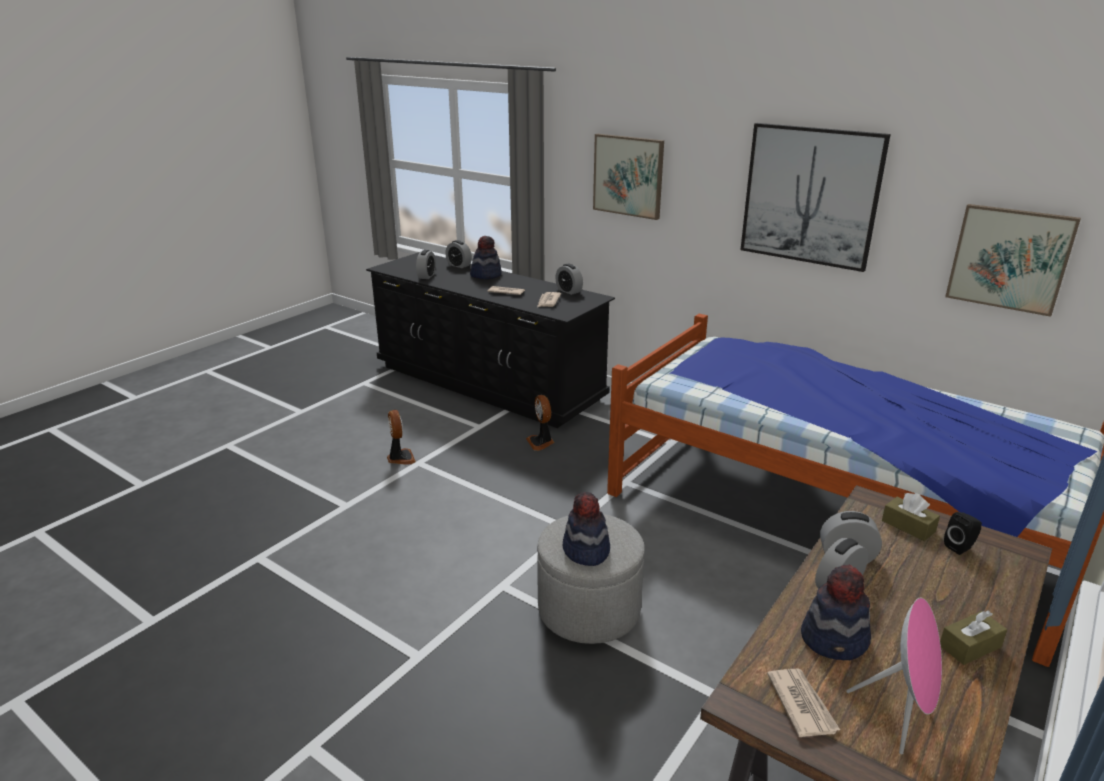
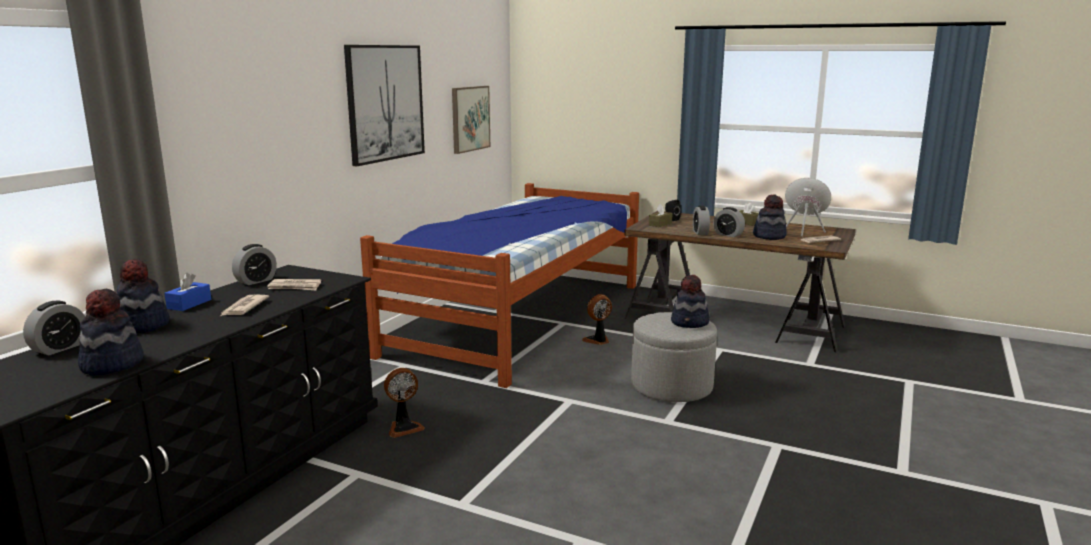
camera: 100 degrees left, 10 degrees down
fan [387,410,416,465] -> fan moved to [582,294,612,345]
alarm clock [416,250,436,279] -> hat [78,289,144,376]
picture [593,134,664,220] -> none
none -> blue tissue box [164,273,211,311]

